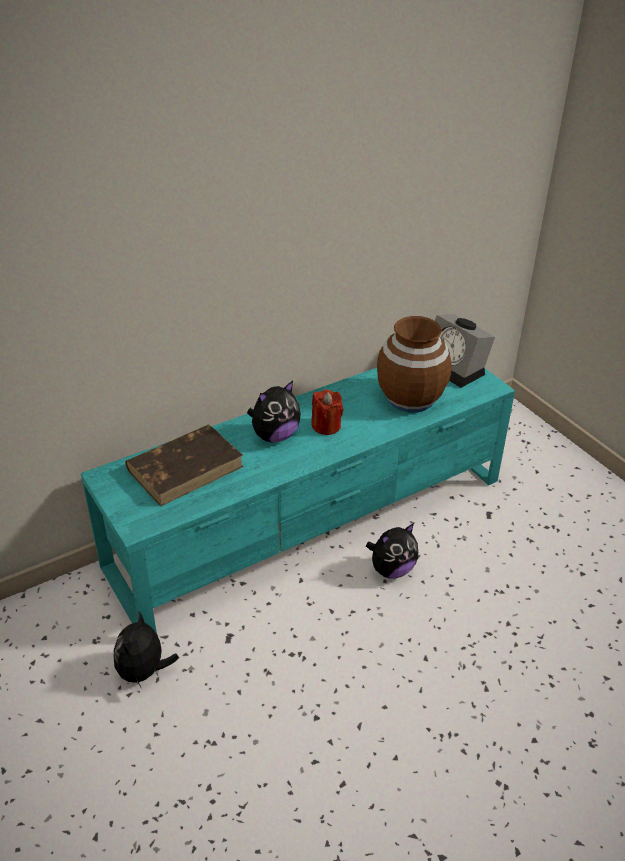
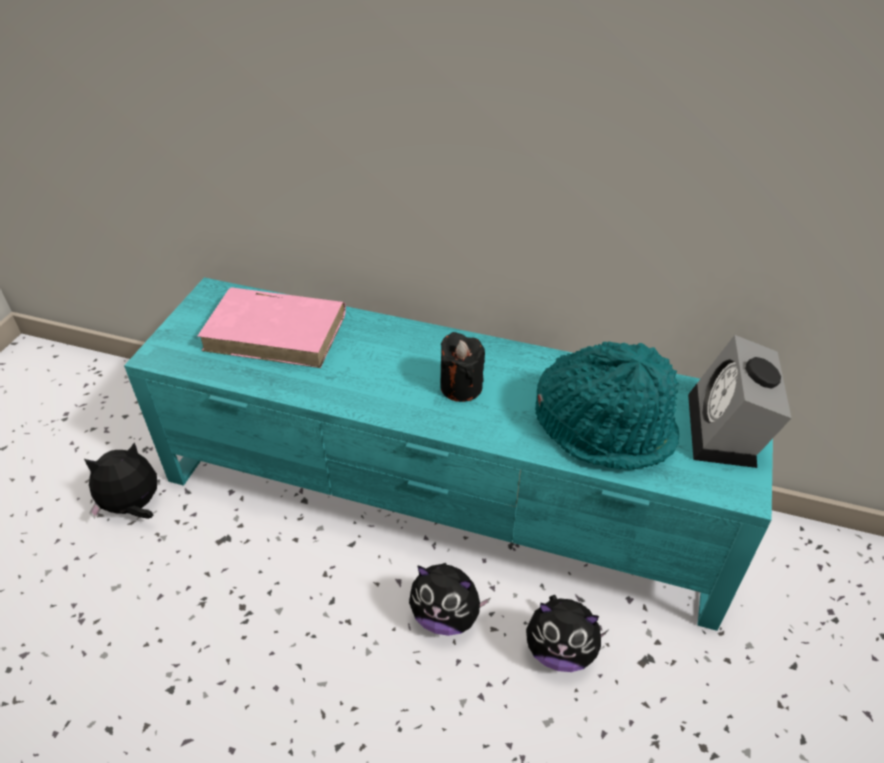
camera: 50 degrees right, 5 degrees up
brown book [125,425,244,507] -> pink book [198,287,346,368]
plush toy [247,381,301,442] -> plush toy moved to [526,595,609,672]
red candle [311,389,343,435] -> black candle [440,332,485,402]
brown vase [377,316,452,413] -> turquoise hat [535,341,679,470]

